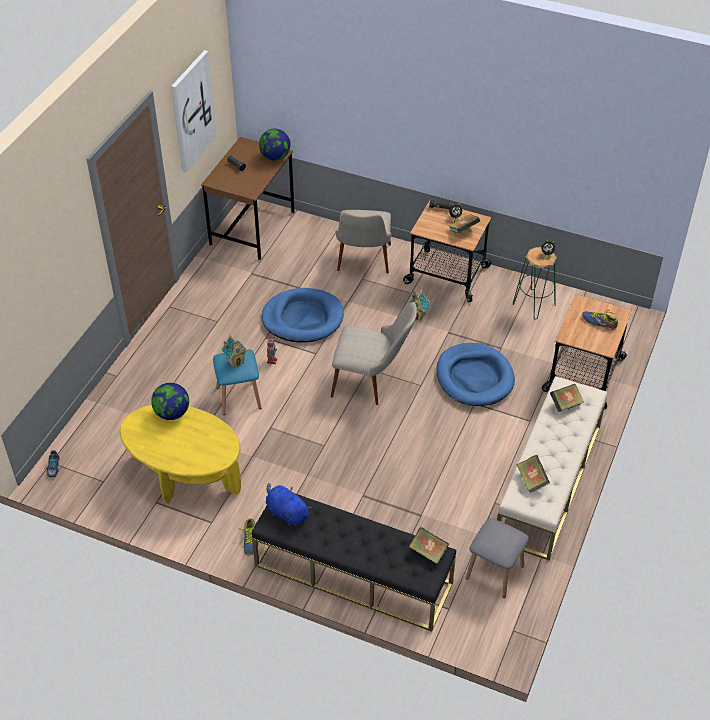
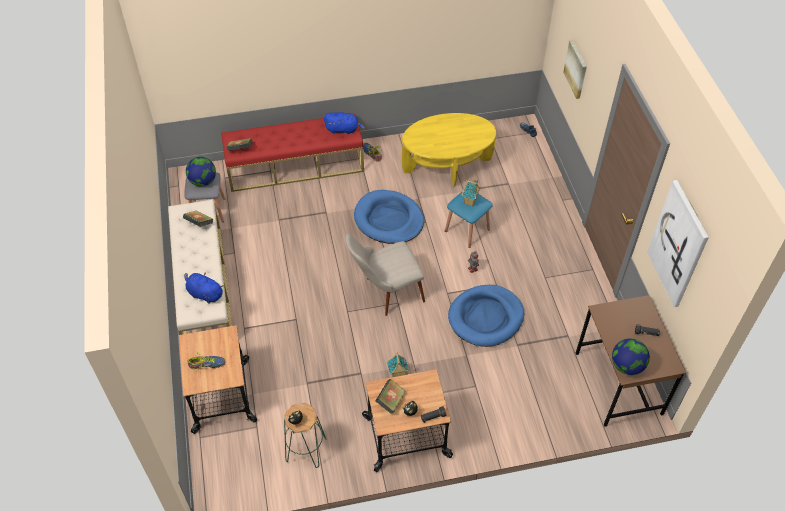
camera: 145 degrees right, 5 degrees up
globe [151,383,189,420] -> globe moved to [186,157,216,186]
black bench [252,493,456,632] -> red bench [221,113,364,192]
beige chair [336,210,391,274] -> none
blue dog bed [436,343,515,406] -> blue dog bed moved to [354,190,424,244]
book [550,384,584,412] -> blue plush toy [185,272,224,304]
none -> picture [563,40,587,99]

